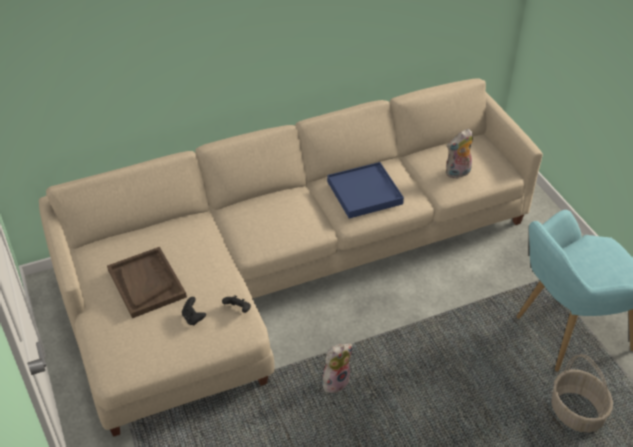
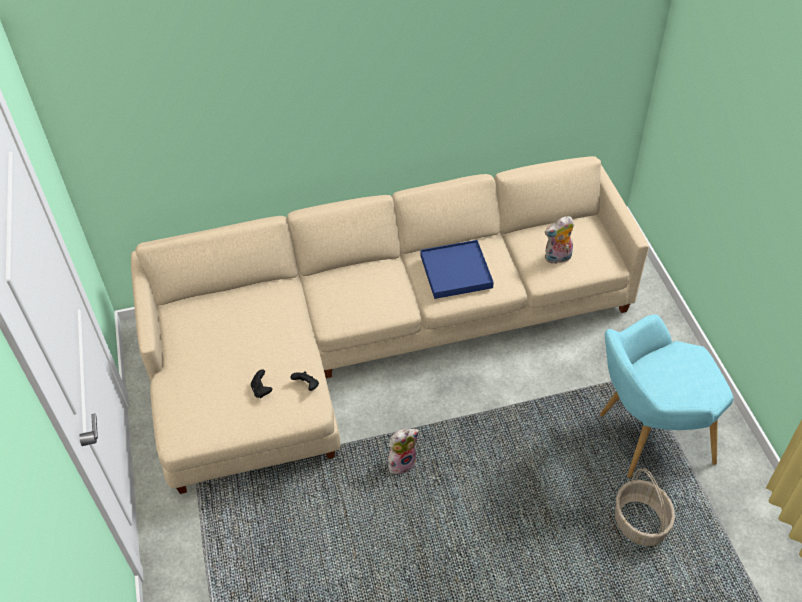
camera: 10 degrees right, 5 degrees up
brown tray [107,247,187,318] -> none

